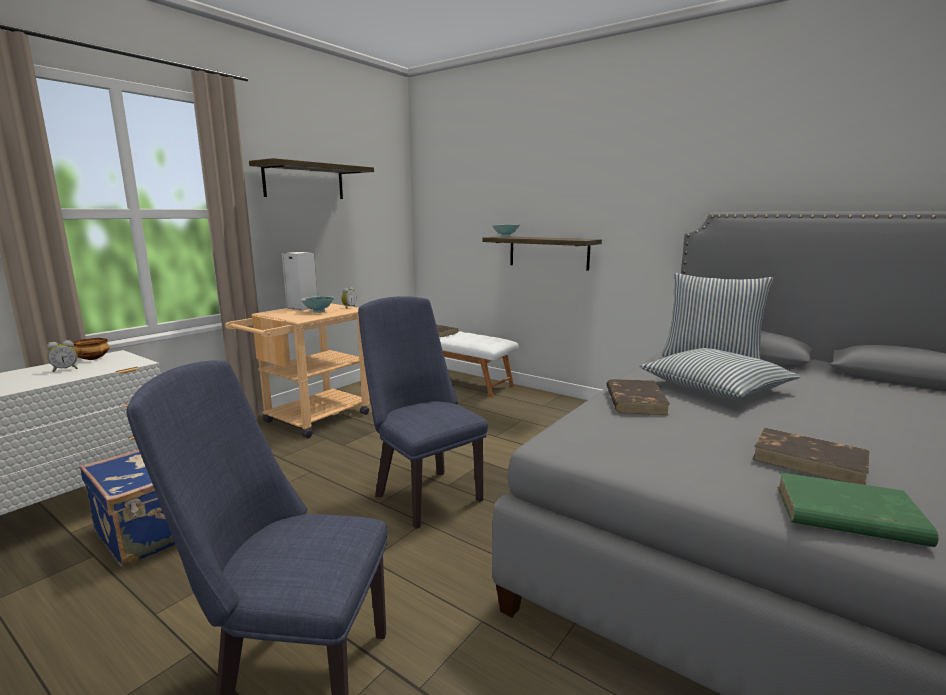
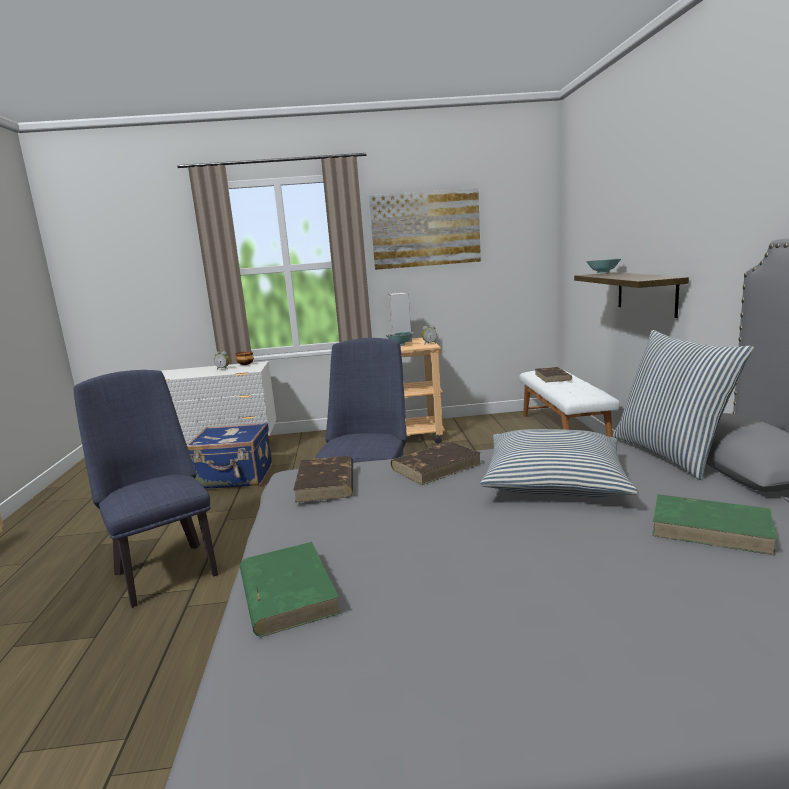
camera: 50 degrees right, 0 degrees up
shelf [249,158,374,199] -> picture [369,188,481,270]
brown book [752,428,870,485] -> brown book moved to [293,456,353,503]
none -> green book [652,494,777,556]

